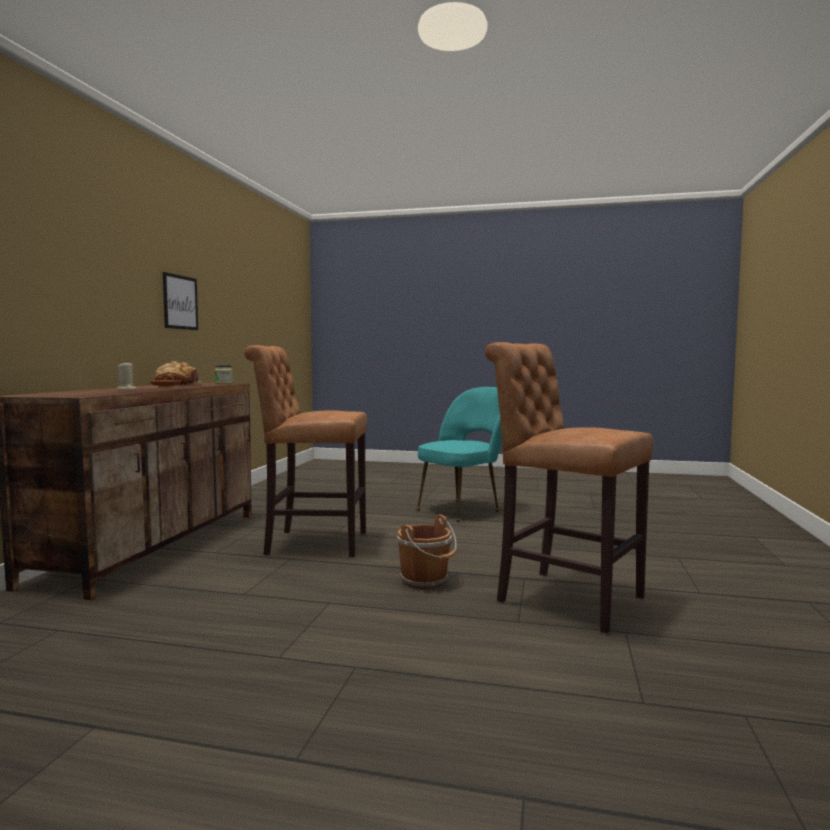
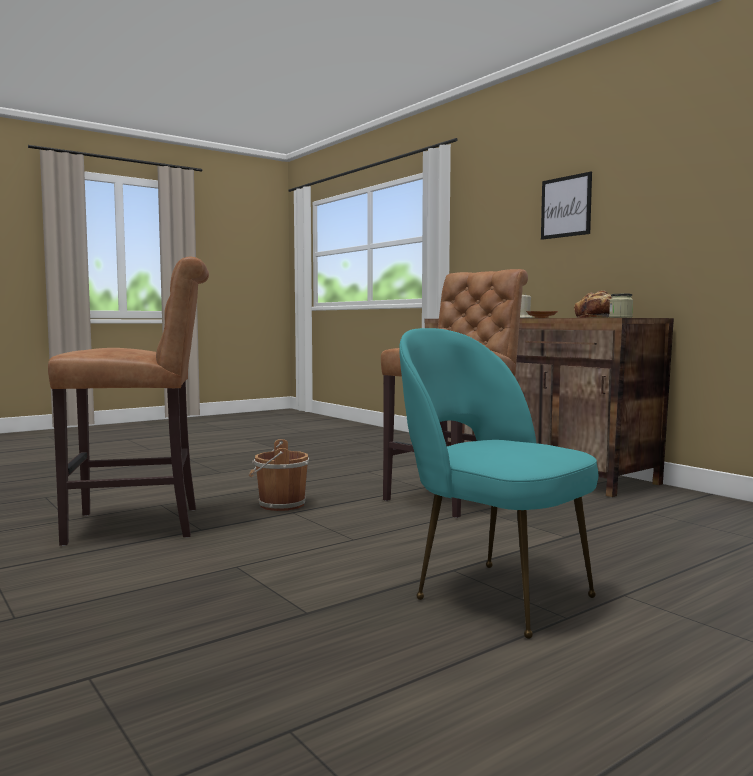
camera: 130 degrees right, 0 degrees up
picture [163,272,198,330] -> picture moved to [541,172,592,240]
turquoise chair [417,387,502,522] -> turquoise chair turned 135 degrees clockwise [399,328,598,639]

